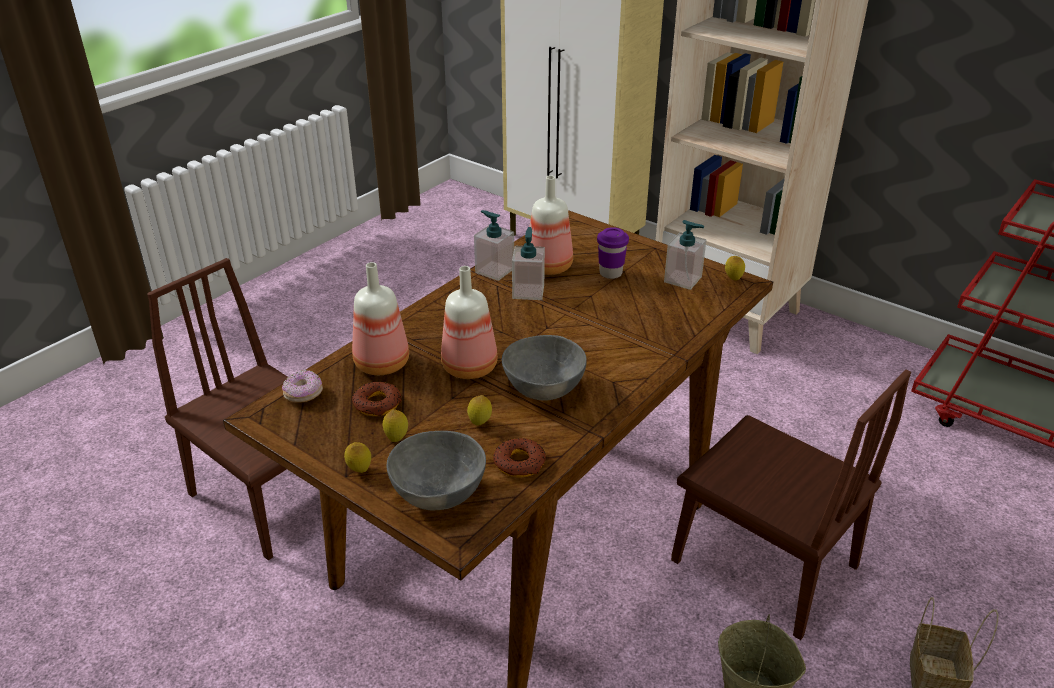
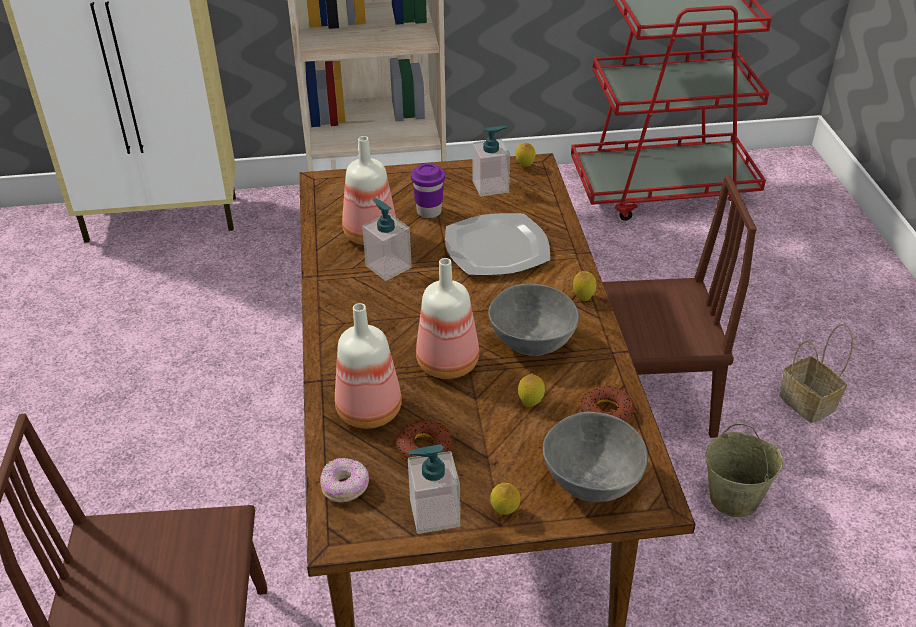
camera: 45 degrees left, 5 degrees up
lemon [383,409,408,442] -> lemon moved to [573,271,596,301]
soap dispenser [474,210,514,281] -> soap dispenser moved to [408,444,460,534]
none -> plate [445,213,550,275]

